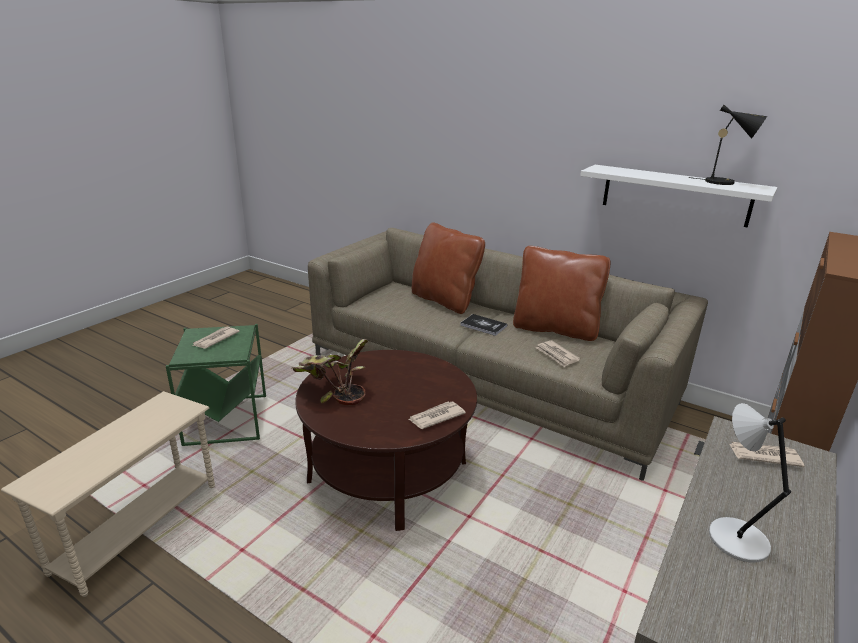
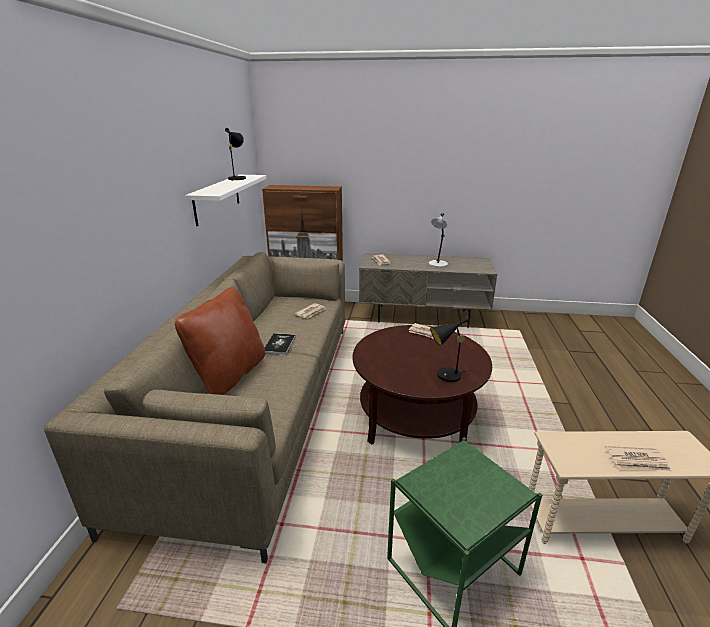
camera: 115 degrees left, 0 degrees up
newspaper [192,327,240,349] -> newspaper moved to [605,446,672,471]
potted plant [292,339,368,405] -> black table lamp [430,316,471,382]
brown pillow [513,246,610,341] -> none

